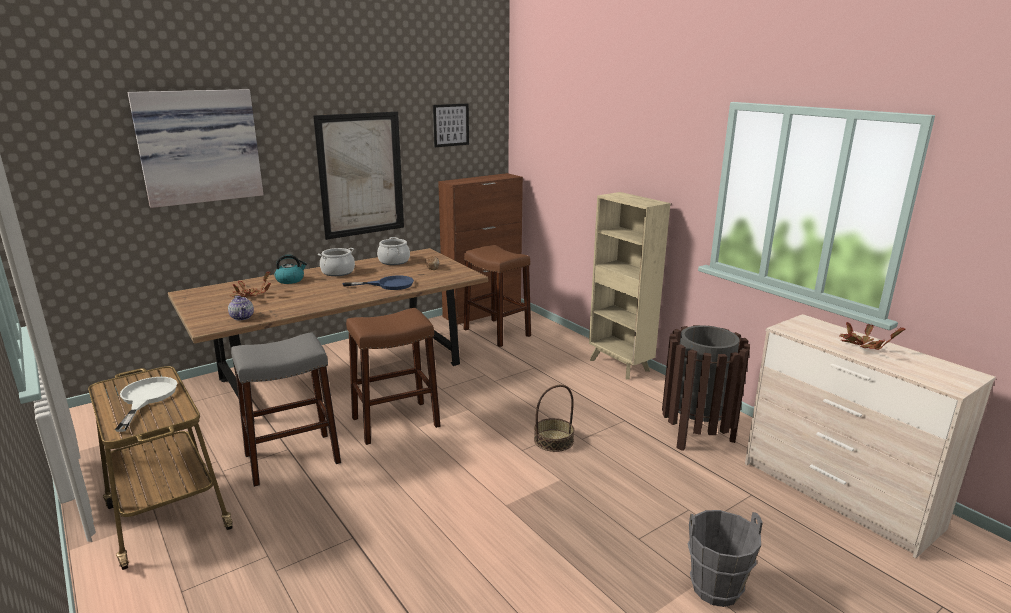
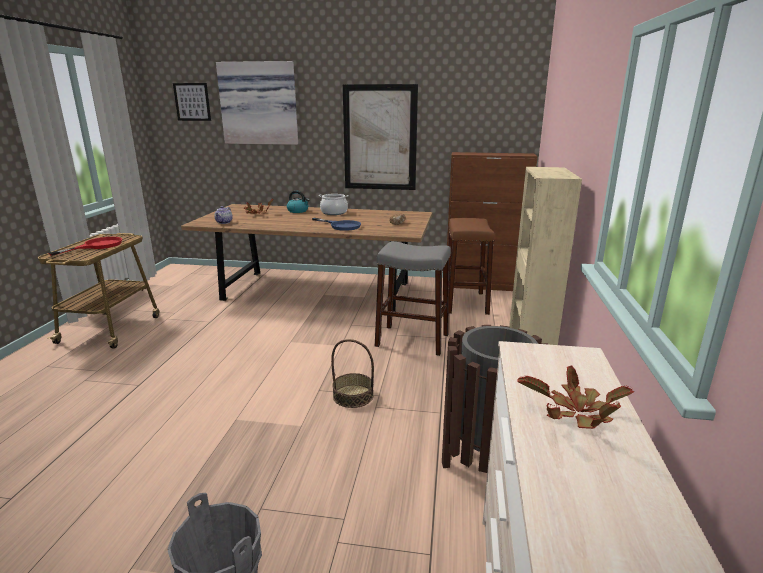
camera: 45 degrees right, 0 degrees up
white frying pan [115,377,177,432] -> red frying pan [49,237,122,256]
grey stool [231,332,341,487] -> grey stool moved to [375,241,451,356]
brown stool [346,308,440,445] -> none
cooking pot [377,237,410,265] -> none
picture [433,103,469,147] -> picture moved to [173,83,211,121]

